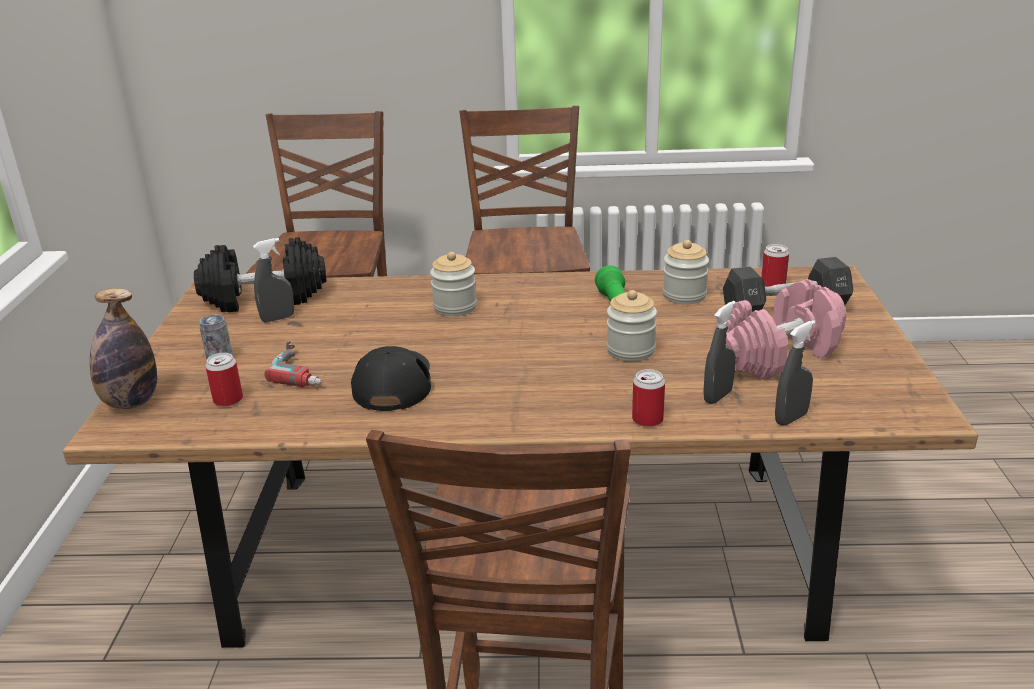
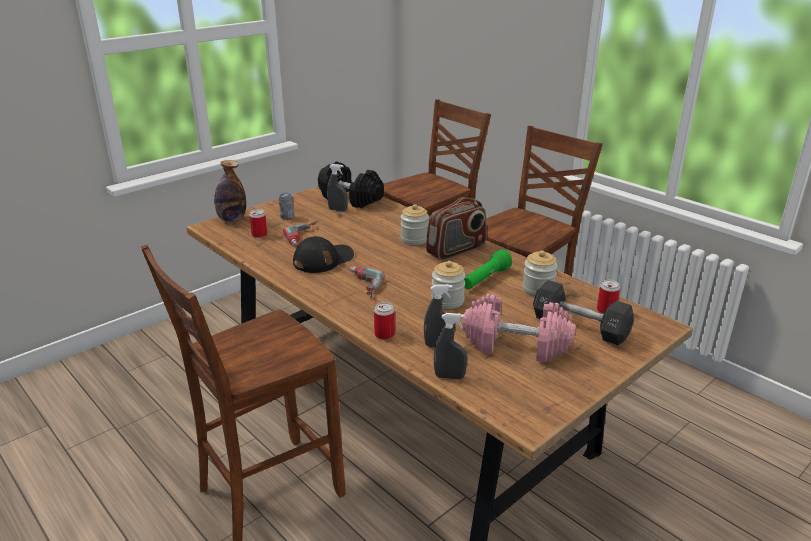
camera: 45 degrees right, 0 degrees up
none -> power drill [349,266,385,298]
none -> radio [426,197,487,260]

